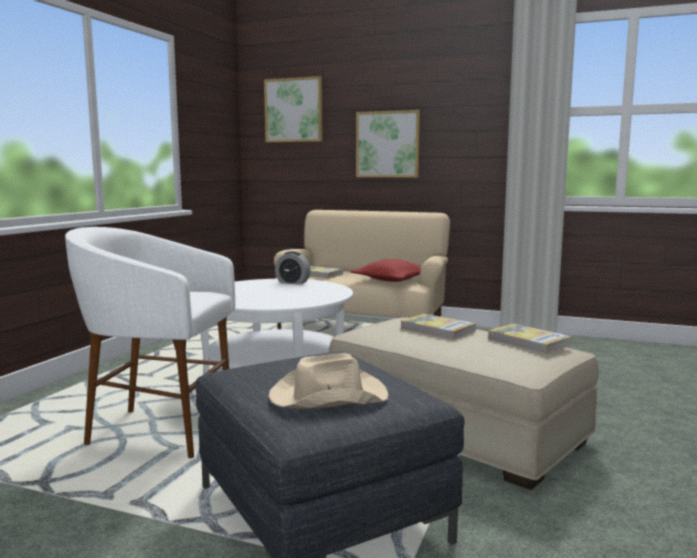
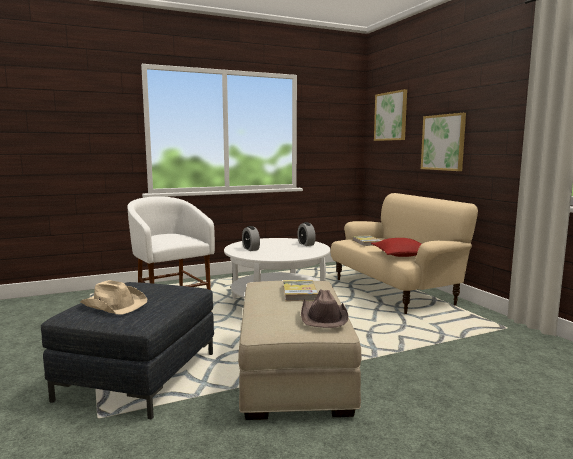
camera: 45 degrees right, 0 degrees up
book [488,324,572,354] -> brown hat [301,289,348,328]
none -> alarm clock [242,226,260,251]

